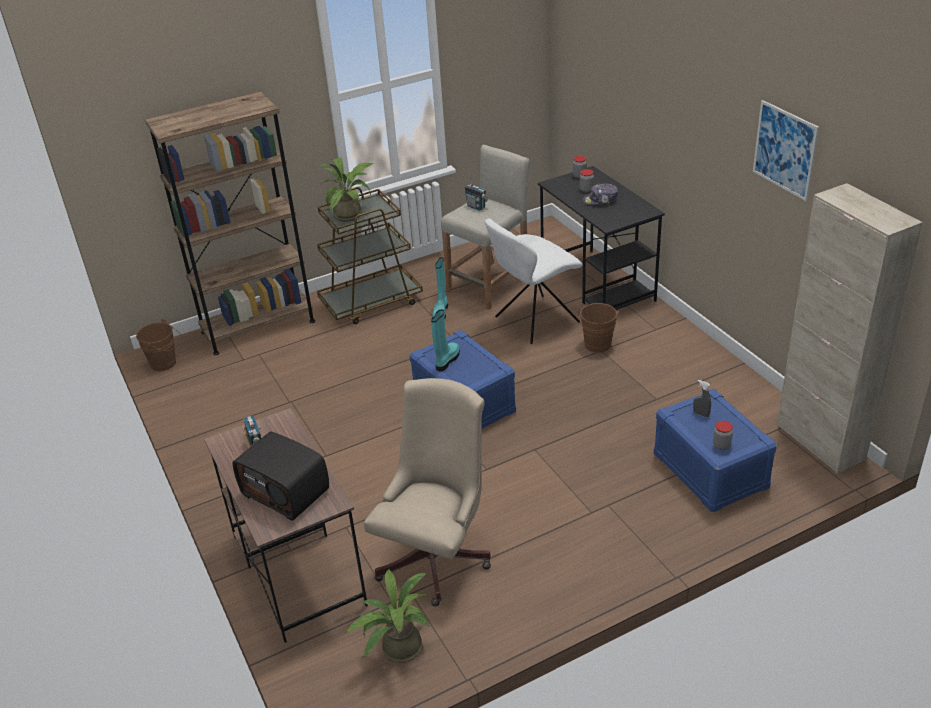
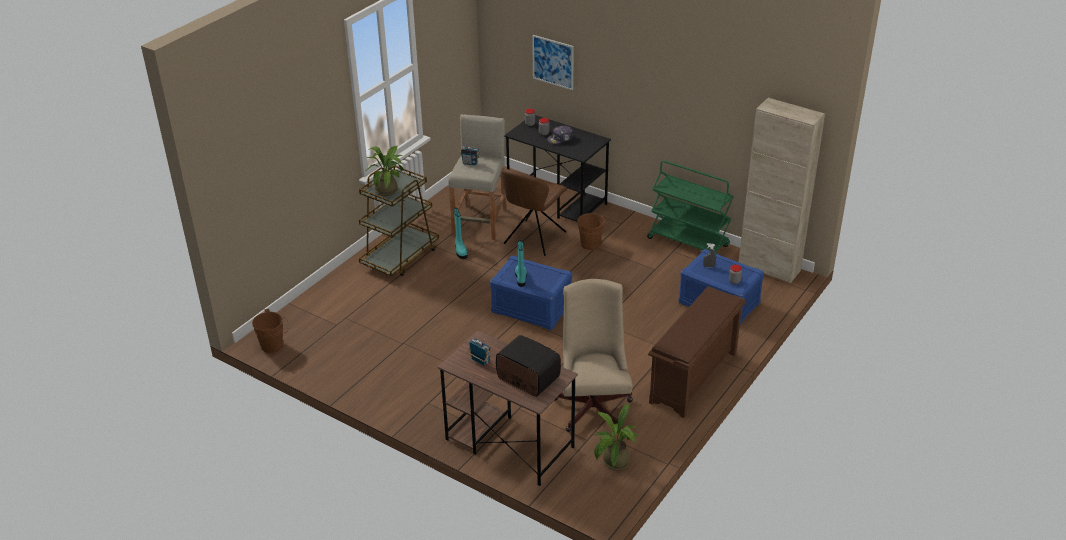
camera: 30 degrees left, 0 degrees up
brown bookcase [145,91,315,355] -> none
radio [232,431,329,520] -> radio turned 150 degrees counterclockwise [496,335,561,397]
white chair [485,218,583,344] -> brown chair [501,169,567,256]
picture [753,100,819,201] -> picture moved to [532,35,574,90]
none -> green cart [647,160,734,253]
none -> brown shoe rack [648,286,746,418]

